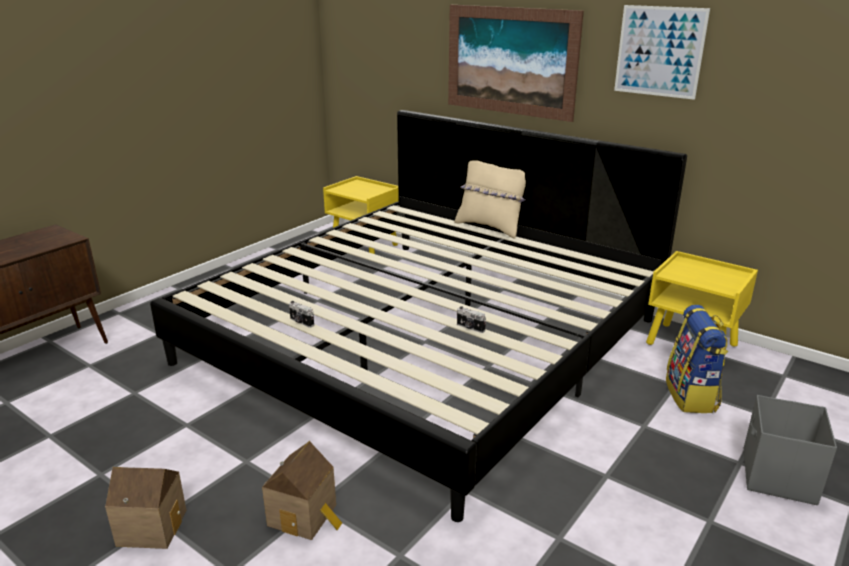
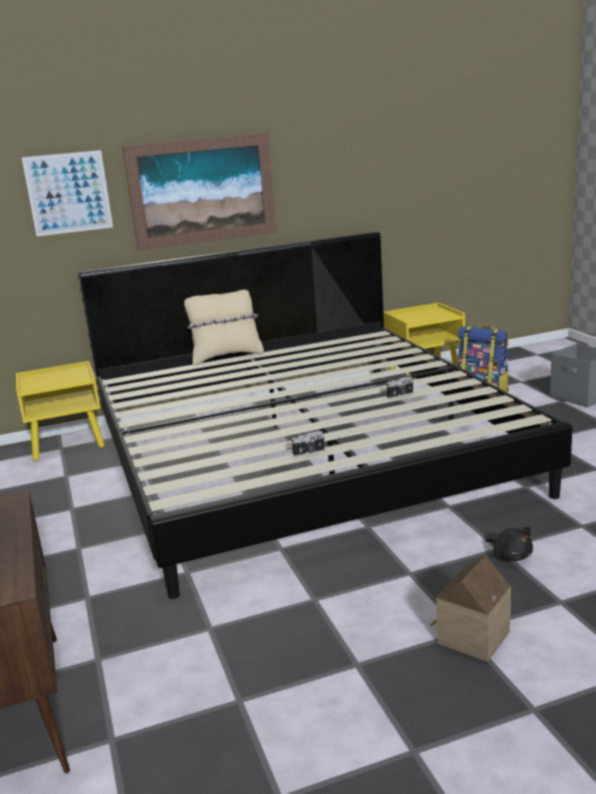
camera: 55 degrees left, 5 degrees down
toy house [262,441,342,540] -> black plush toy [486,527,533,561]
picture [614,5,710,100] -> picture moved to [22,150,113,236]

